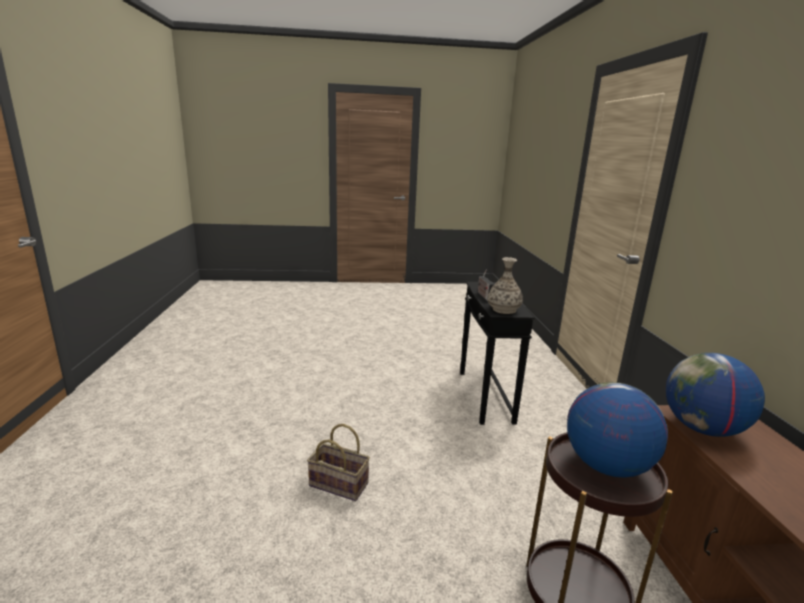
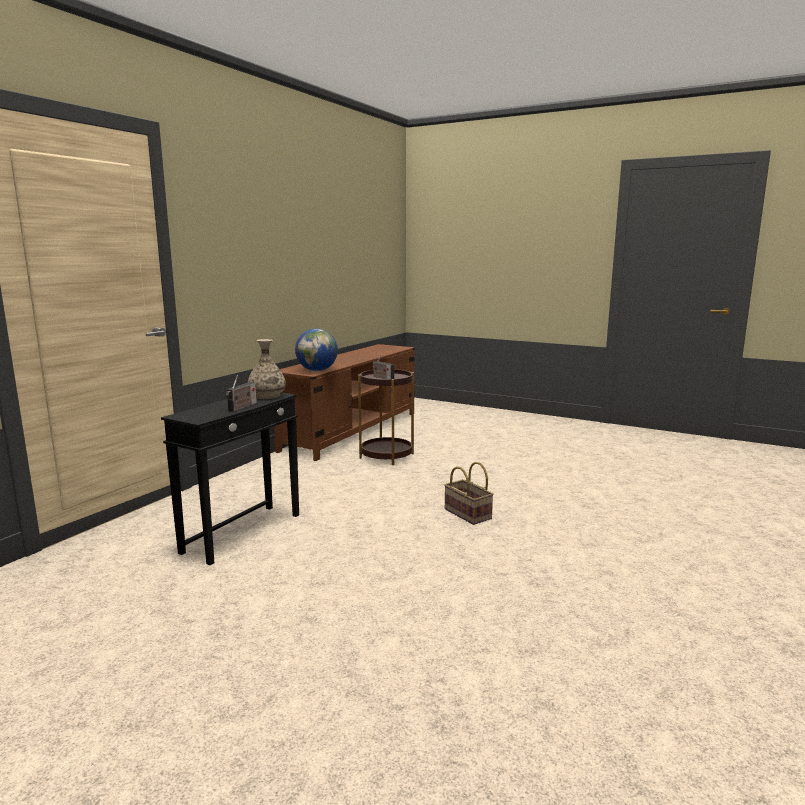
camera: 145 degrees left, 5 degrees down
globe [567,382,668,477] -> radio [372,354,394,379]

